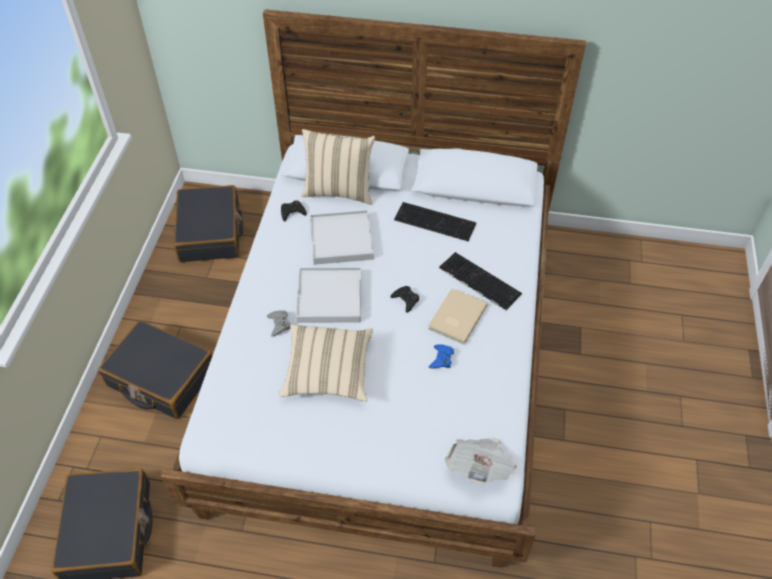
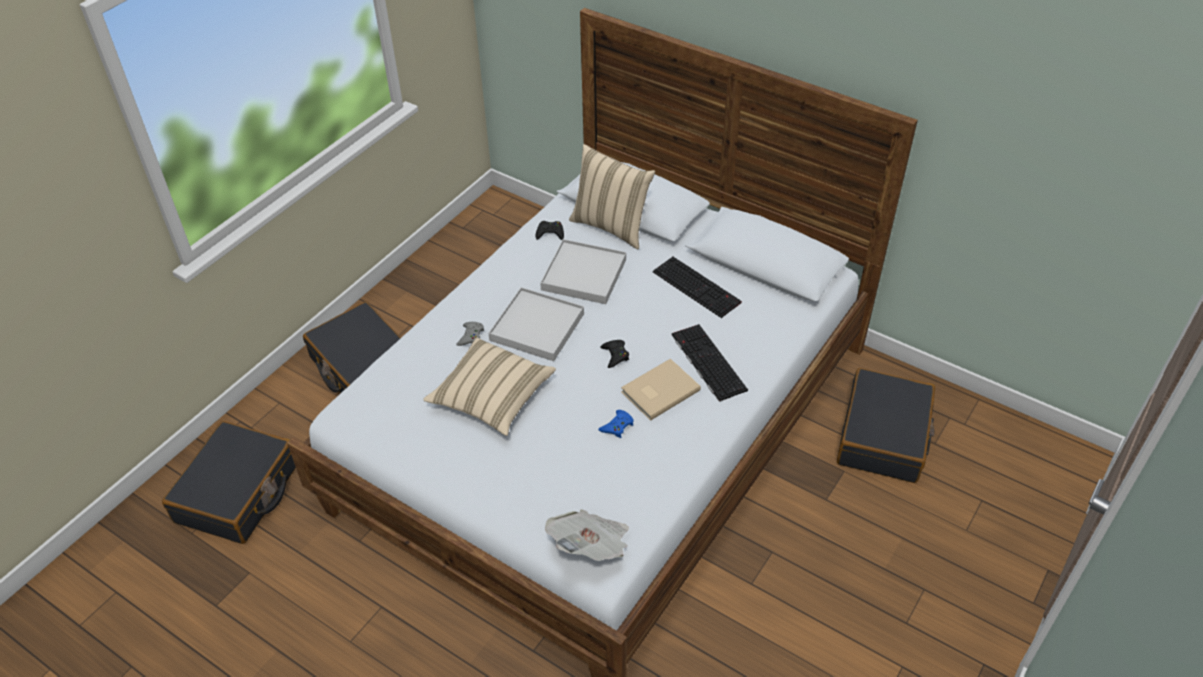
camera: 25 degrees right, 5 degrees down
black suitcase [174,185,243,262] -> black suitcase moved to [837,368,935,483]

